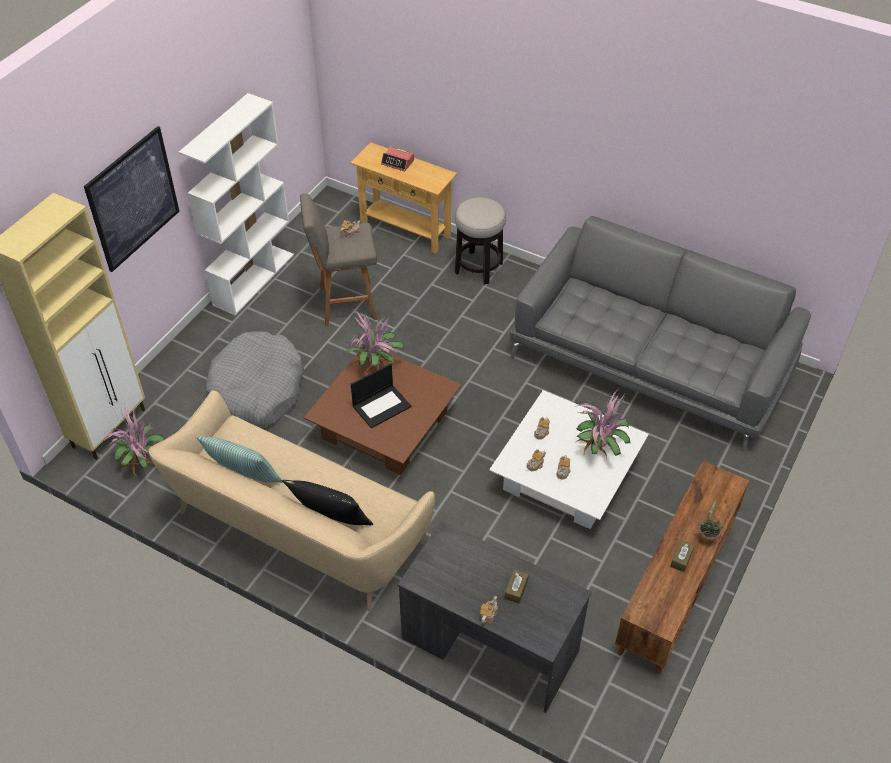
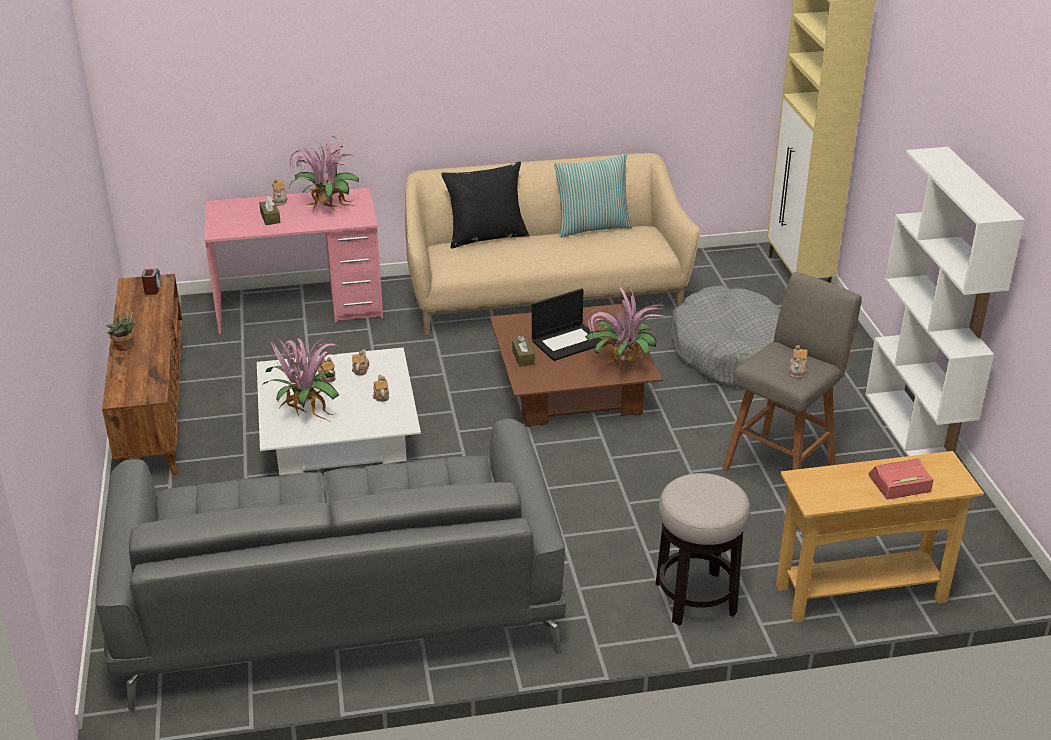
camera: 140 degrees right, 15 degrees down
picture [84,126,180,272] -> none
potted plant [103,402,166,476] -> potted plant moved to [289,136,359,211]
laptop [351,363,411,428] -> laptop turned 135 degrees counterclockwise [532,289,601,361]
grey desk [398,521,592,713] -> pink desk [205,188,383,334]
brown tissue box [670,540,695,572] -> brown tissue box moved to [512,336,535,367]
none -> alarm clock [142,269,161,295]

